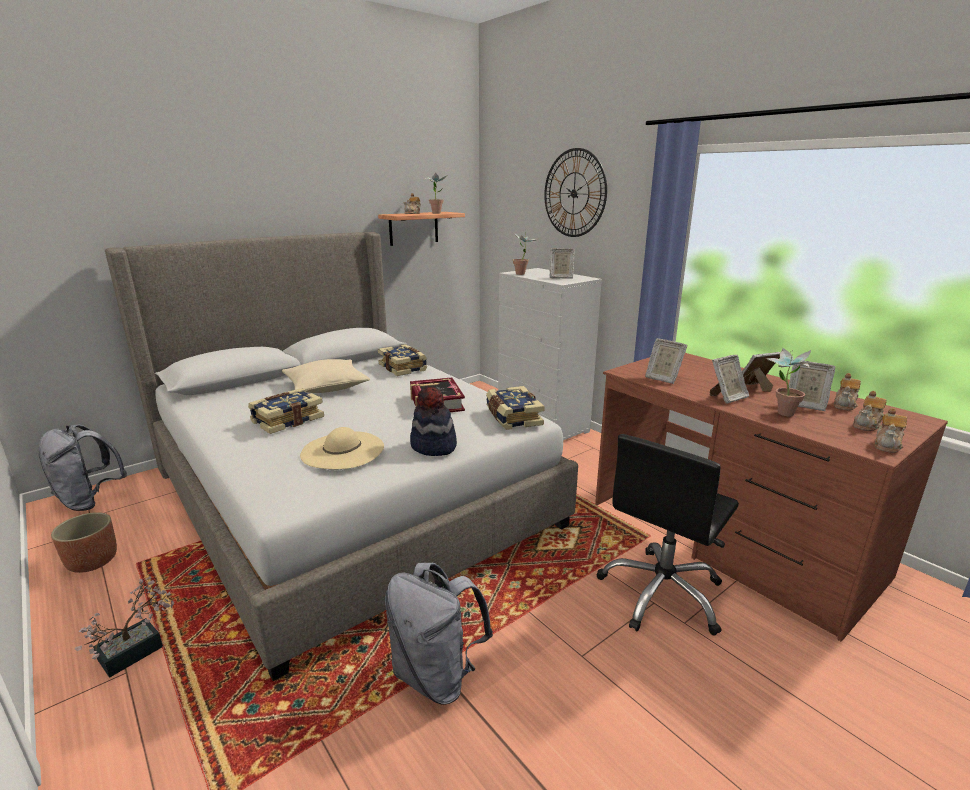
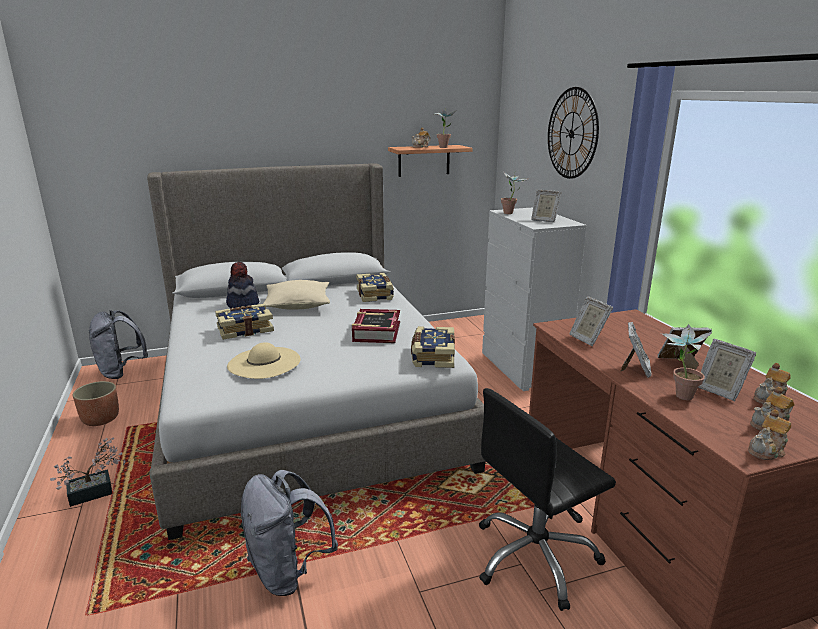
camera: 20 degrees right, 0 degrees up
hat [410,386,457,456] -> hat moved to [226,262,259,308]
picture frame [710,355,749,404] -> picture frame turned 60 degrees counterclockwise [621,322,652,378]

